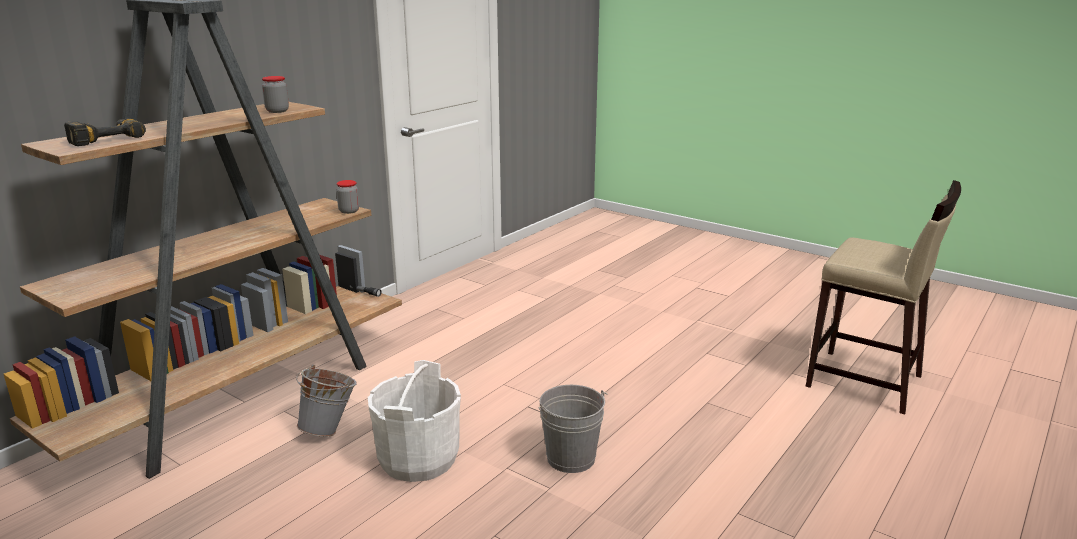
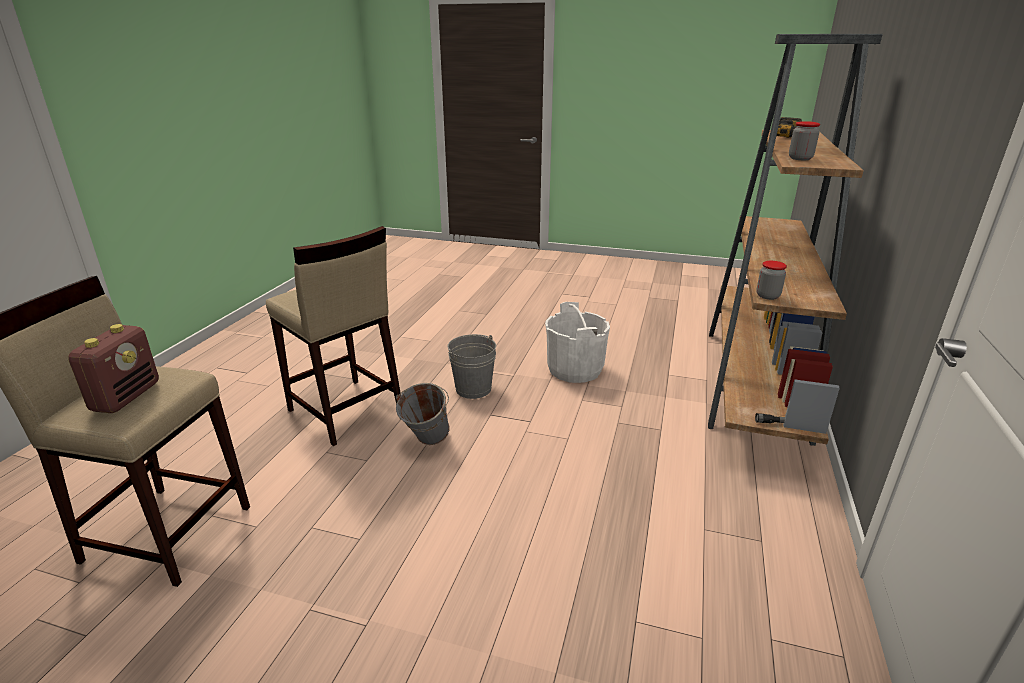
camera: 160 degrees right, 5 degrees up
grey bucket [296,365,356,437] -> grey bucket moved to [396,383,450,445]
none -> radio [68,324,159,413]
none -> beige stool [266,226,401,446]

